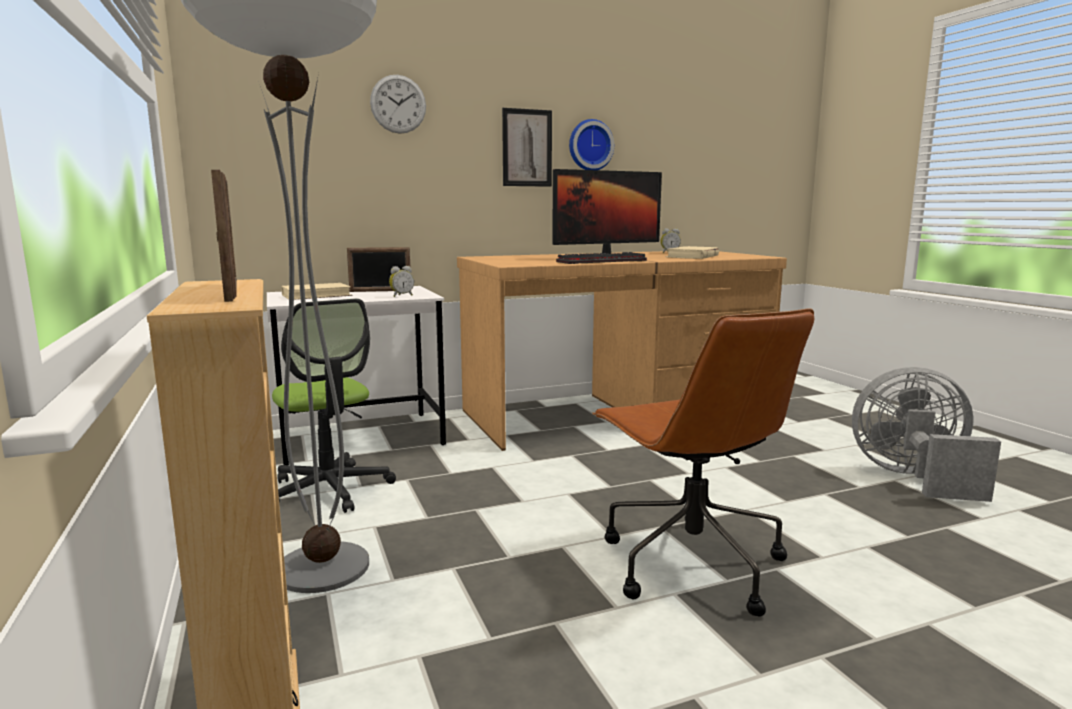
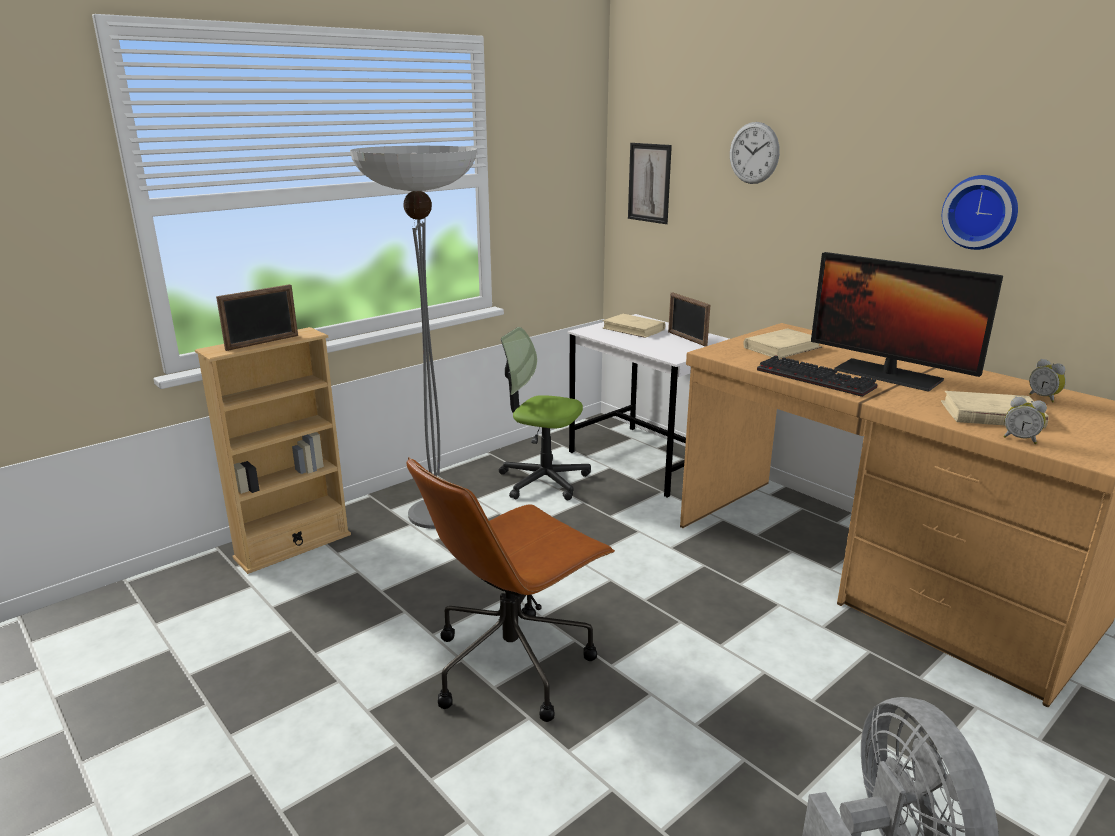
camera: 70 degrees right, 10 degrees up
office chair [272,299,396,513] -> office chair turned 75 degrees clockwise [499,327,591,500]
alarm clock [389,266,414,297] -> alarm clock moved to [1003,397,1047,444]
picture [502,108,552,187] -> picture moved to [628,143,672,224]
none -> beige book [743,328,822,359]

